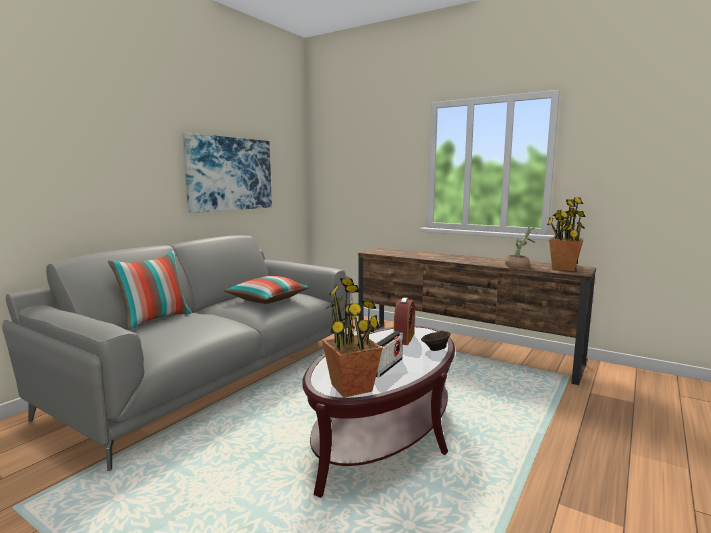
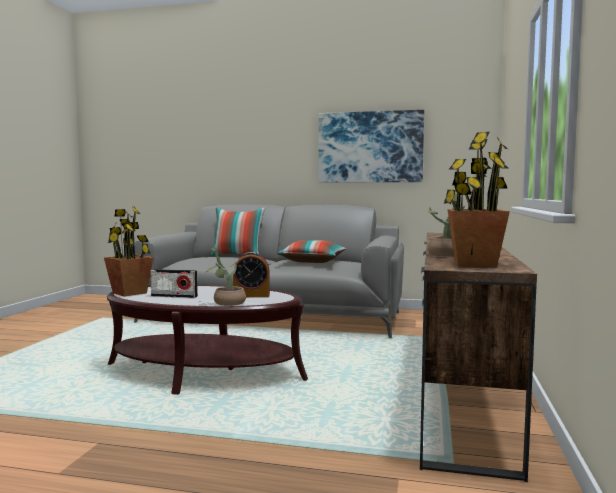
camera: 70 degrees right, 5 degrees down
brown bowl [421,331,451,351] -> potted plant [205,247,246,306]

